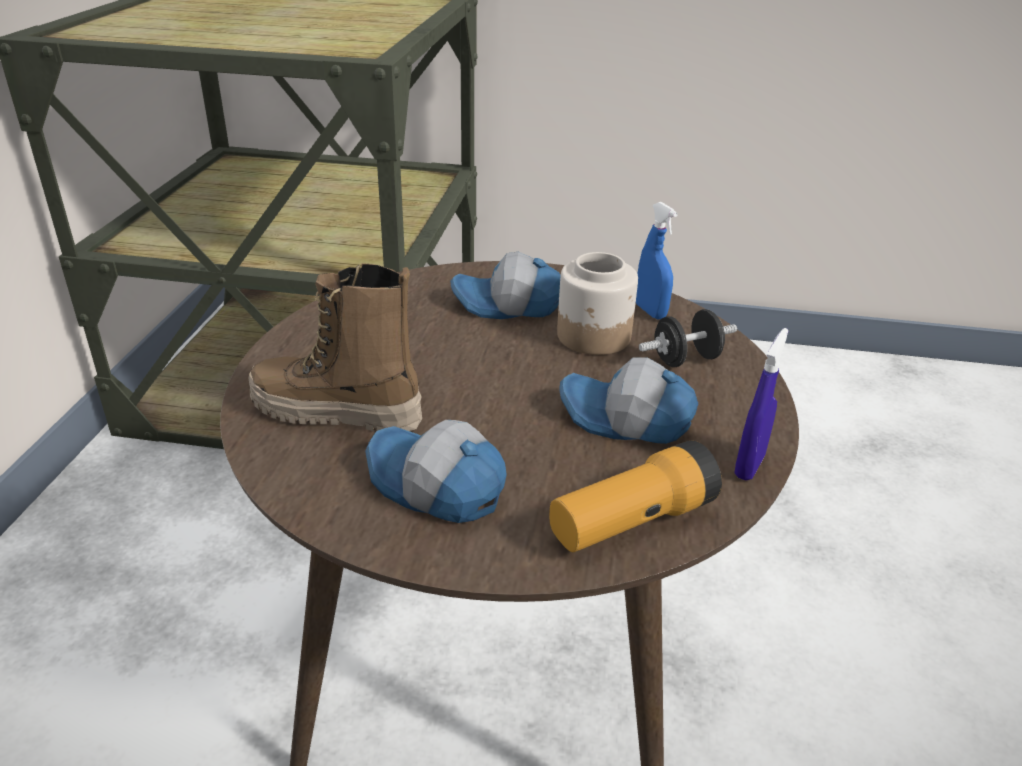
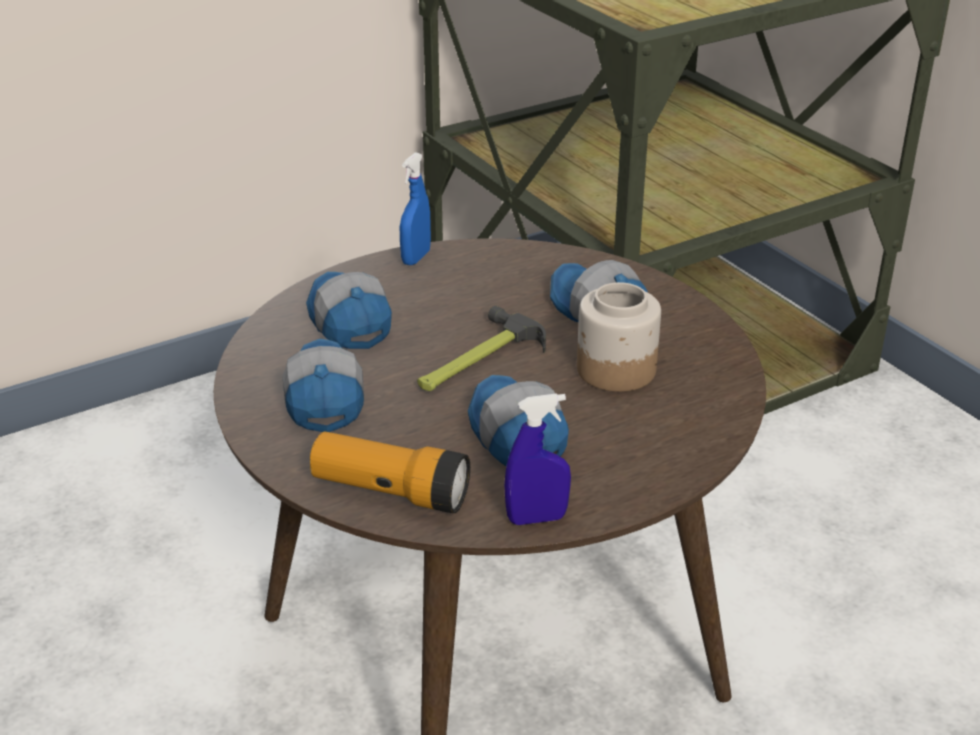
camera: 50 degrees right, 0 degrees up
boot [249,263,422,432] -> cap [306,272,392,349]
blue spray bottle [636,202,678,320] -> blue spray bottle moved to [400,152,431,265]
black dumbbell [639,309,737,367] -> none
none -> hammer [417,306,546,391]

